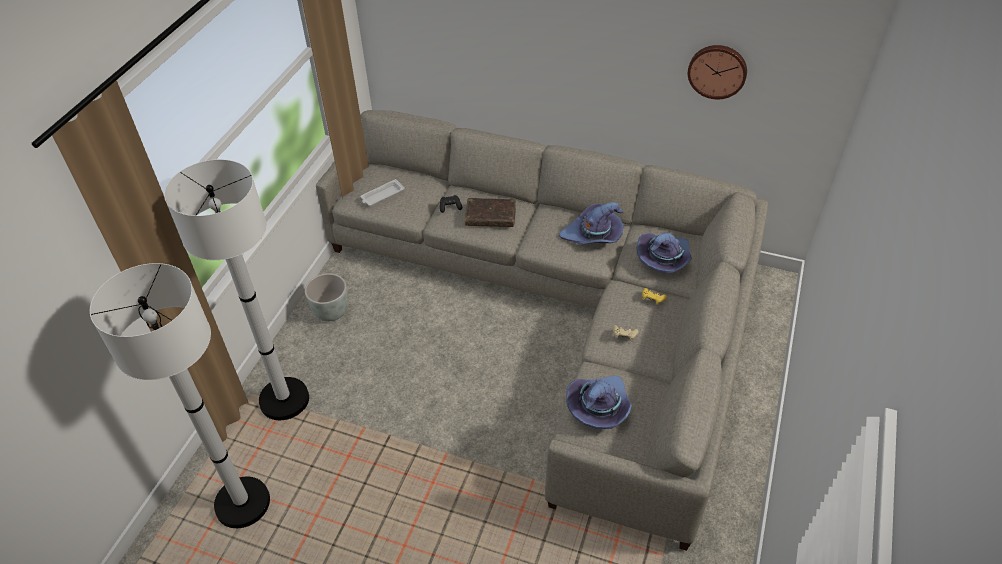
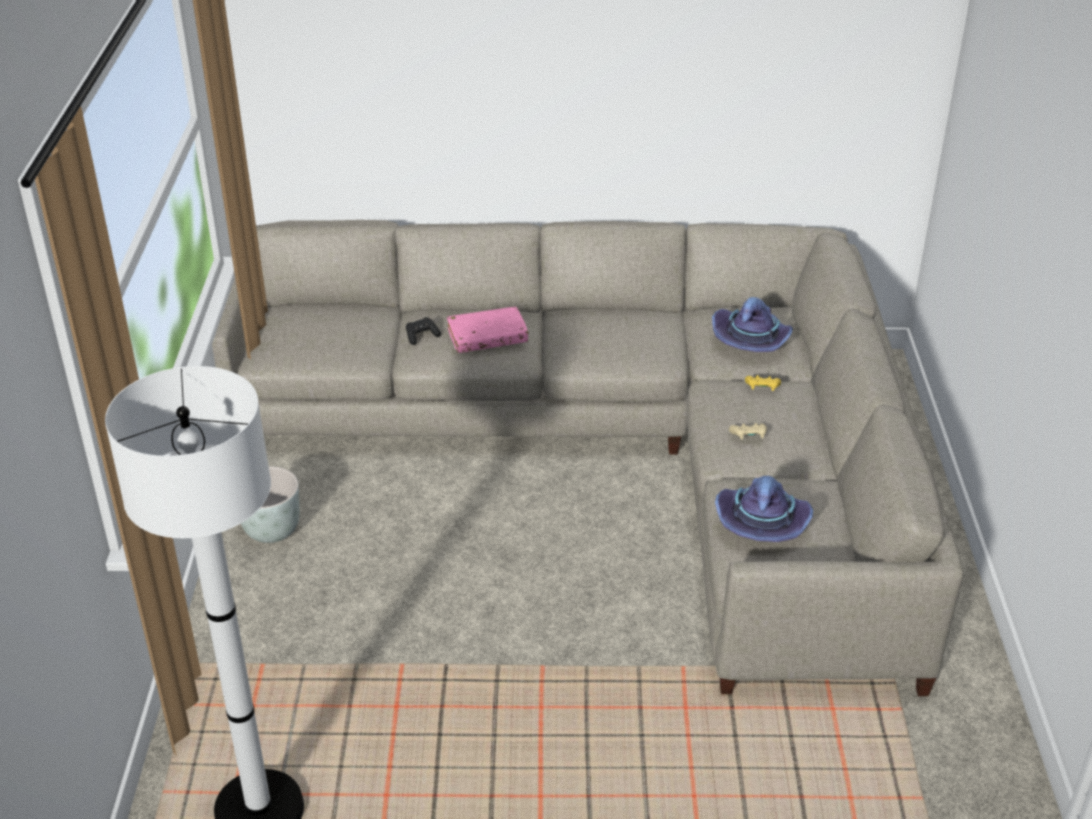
camera: 20 degrees left, 10 degrees down
white floor lamp [164,159,309,420] -> none
white tray [360,179,405,206] -> none
brown book [465,198,516,227] -> pink book [447,307,528,353]
purple hat [559,203,624,244] -> none
wall clock [688,45,747,99] -> none

